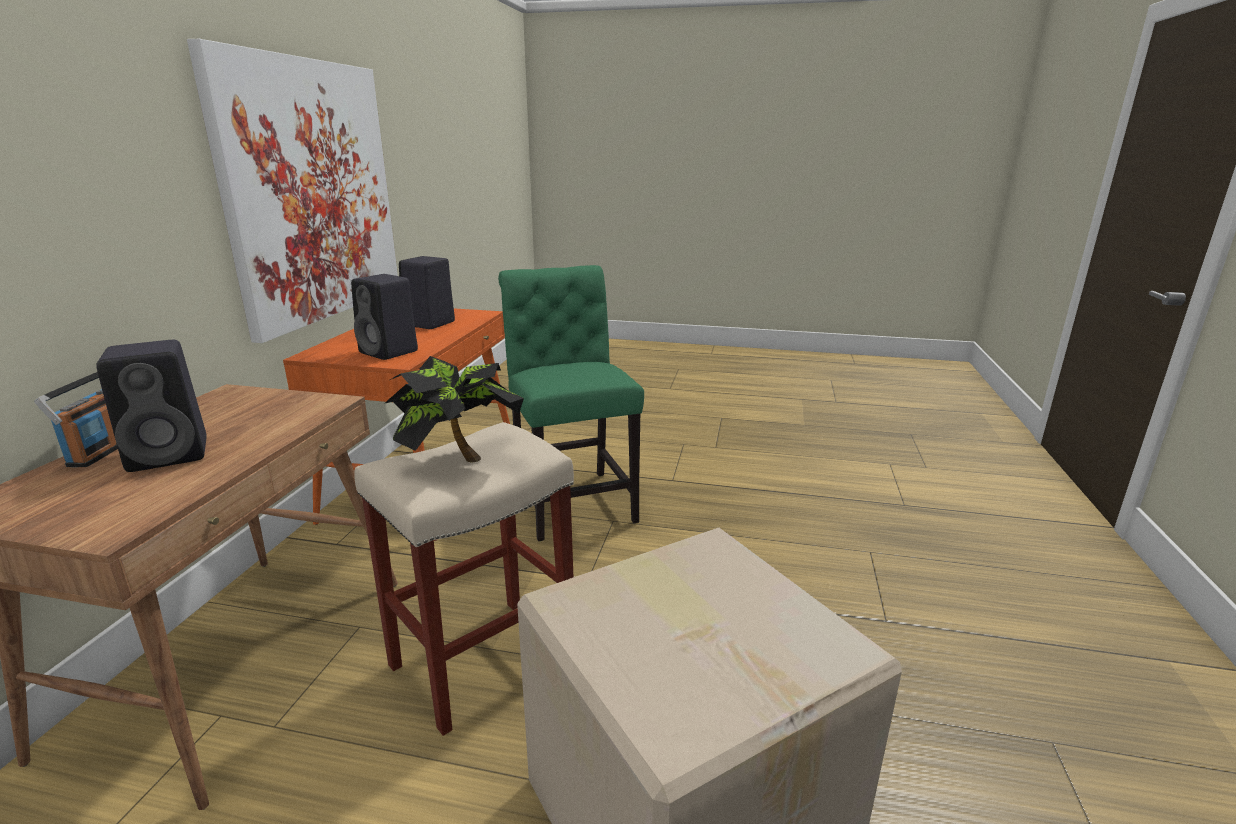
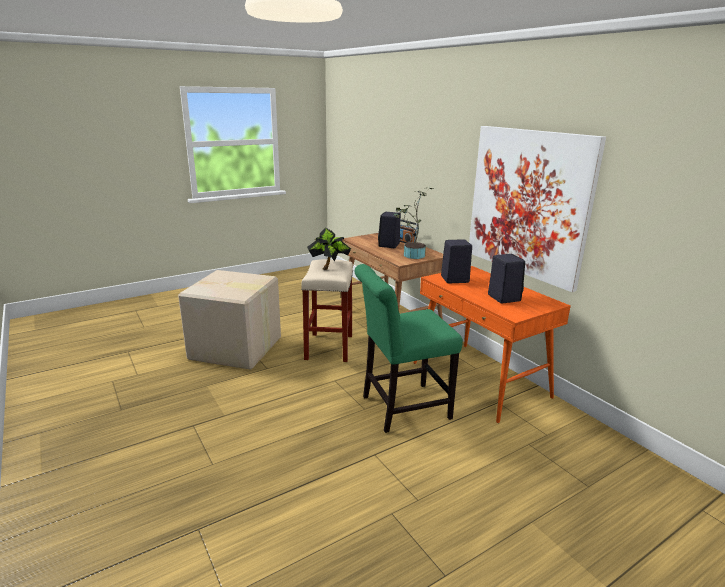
camera: 135 degrees right, 0 degrees up
green chair [498,265,644,541] -> green chair turned 135 degrees clockwise [355,264,463,433]
none -> potted plant [393,187,433,259]

